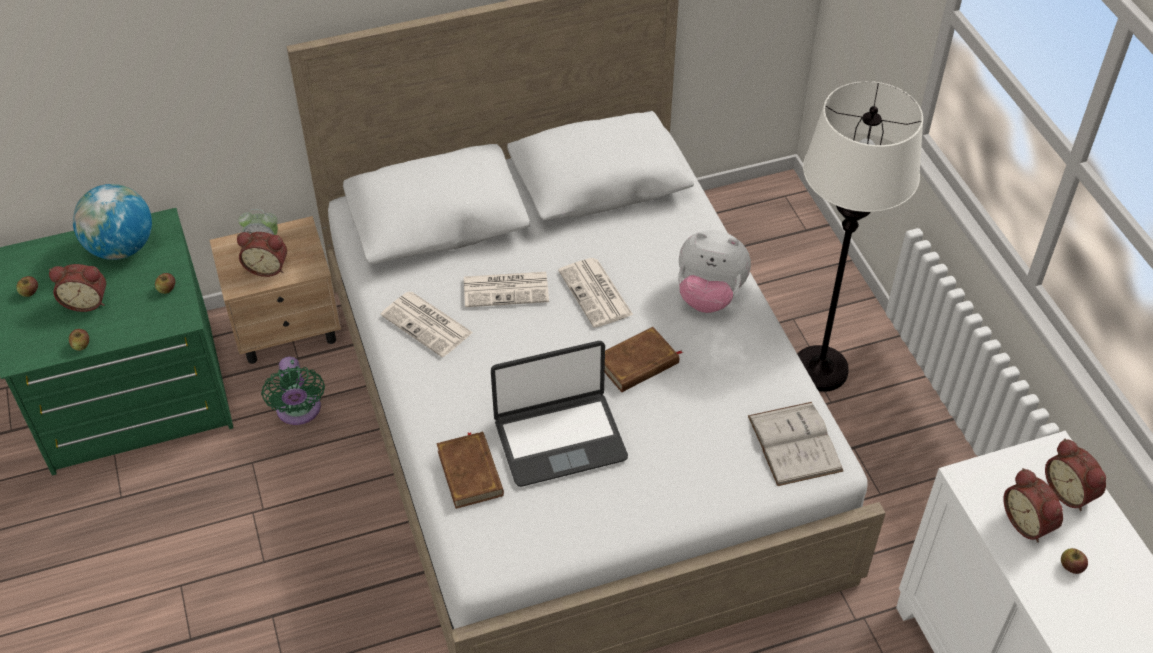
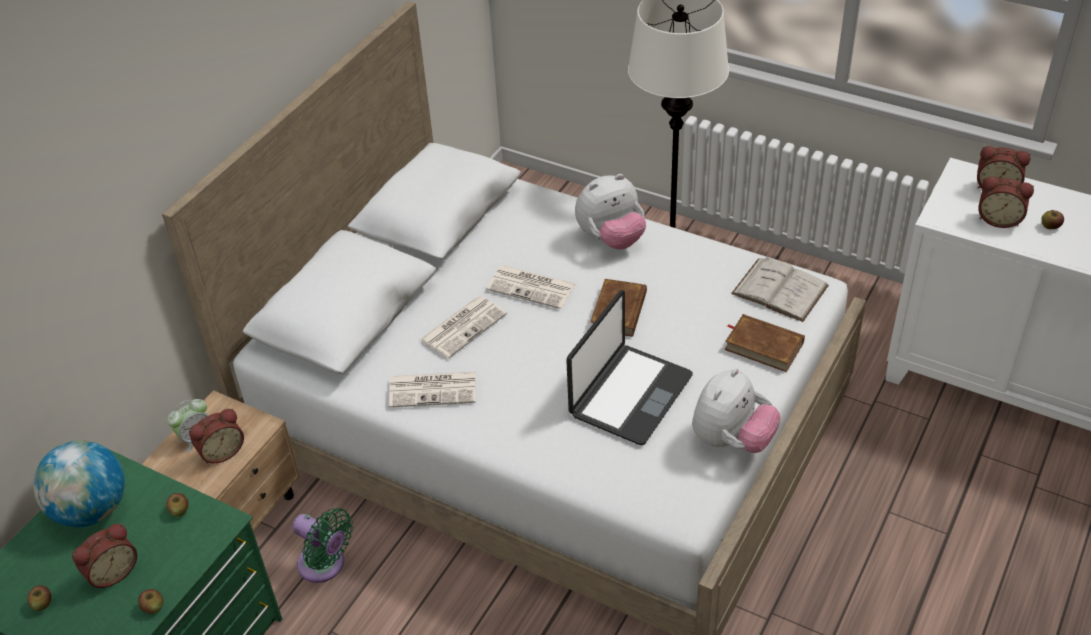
camera: 40 degrees left, 5 degrees down
brown book [436,432,504,509] -> brown book moved to [725,314,805,372]
none -> plush toy [692,368,781,453]

